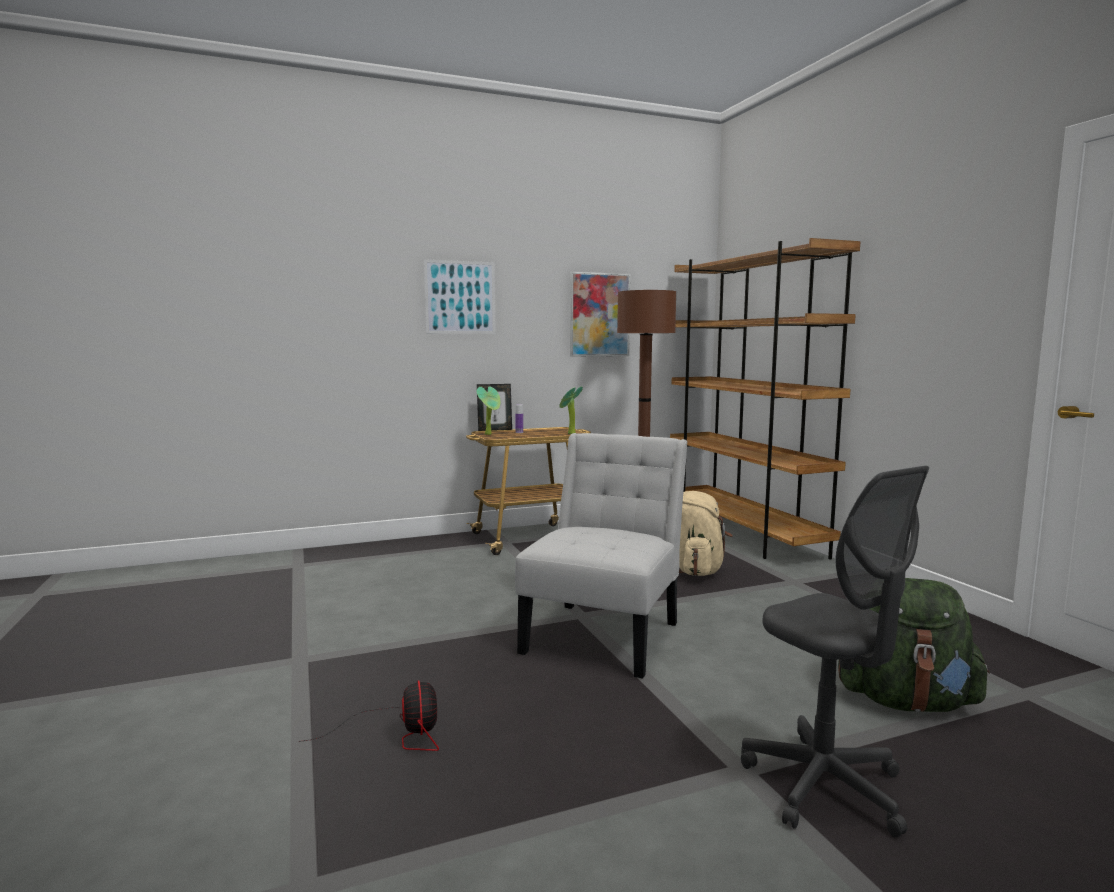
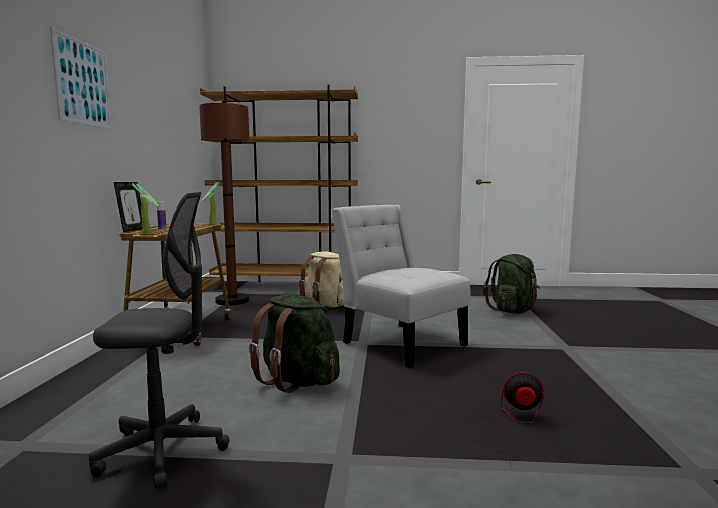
camera: 65 degrees left, 0 degrees up
picture [570,272,631,357] -> none
grey office chair [741,466,929,838] -> grey office chair moved to [89,192,229,489]
none -> green backpack [249,295,340,393]

